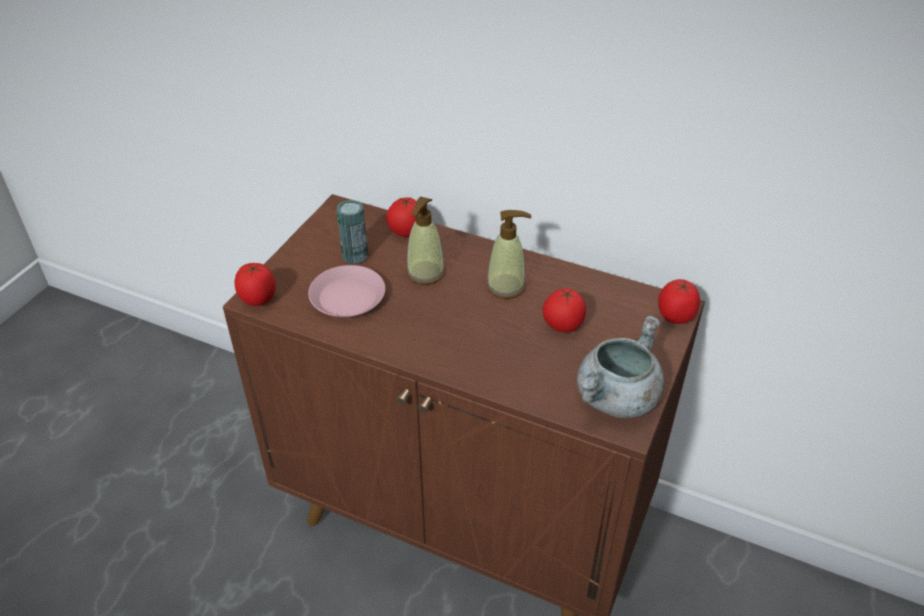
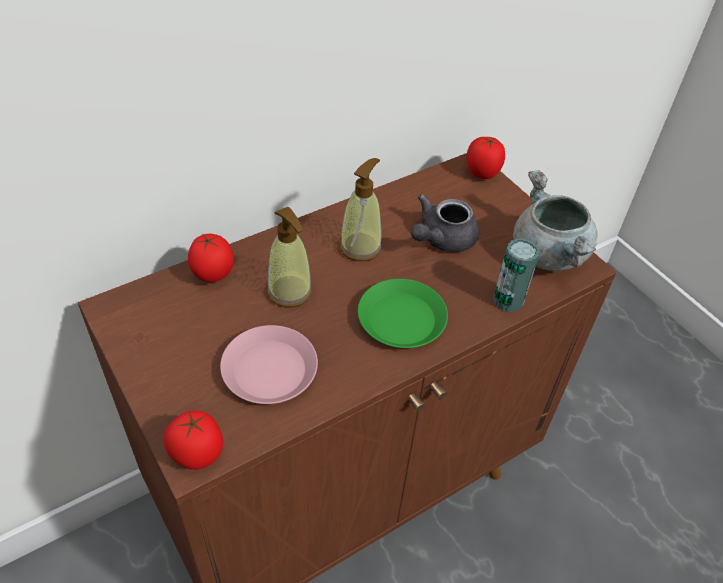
camera: 60 degrees left, 5 degrees up
can [337,200,368,264] -> can moved to [493,238,540,312]
tomato [542,288,586,333] -> grey teapot [411,194,479,252]
none -> green plate [358,279,448,348]

